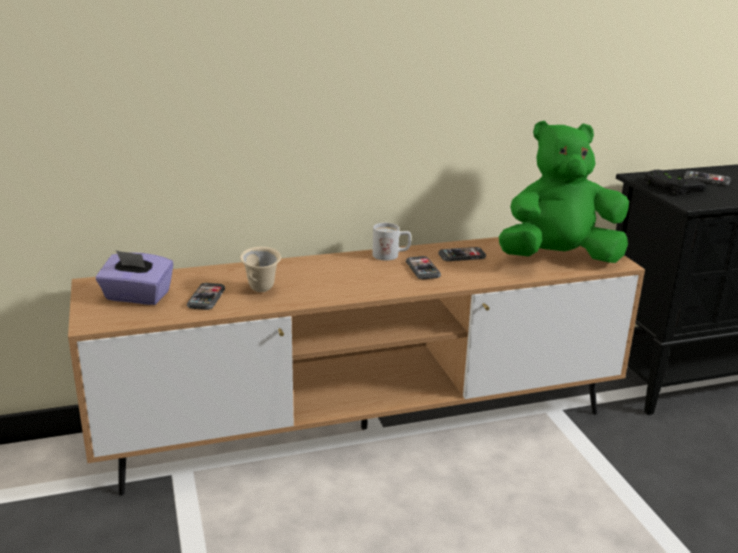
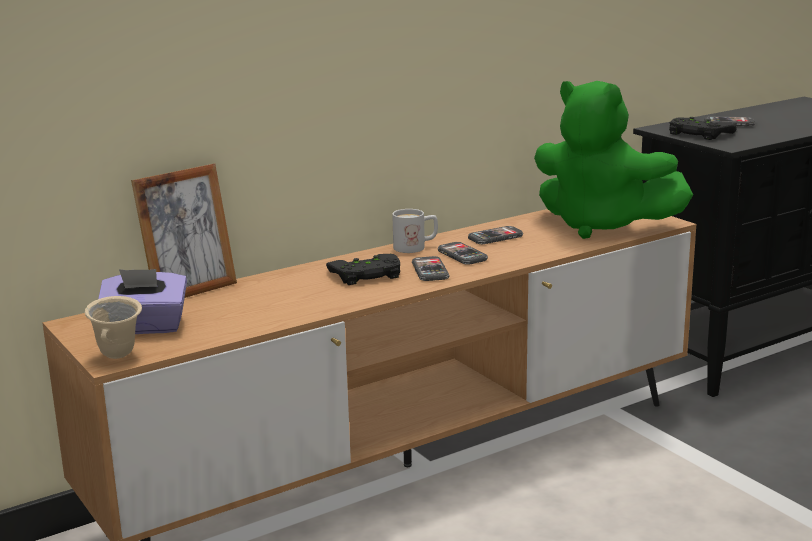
camera: 15 degrees left, 5 degrees down
phone [187,283,225,310] -> phone moved to [412,256,449,281]
beige mug [240,247,281,292] -> beige mug moved to [85,296,142,359]
green plush toy [499,121,629,263] -> green plush toy turned 120 degrees counterclockwise [534,81,693,239]
none -> picture frame [131,164,237,298]
none -> black game controller [326,254,400,285]

